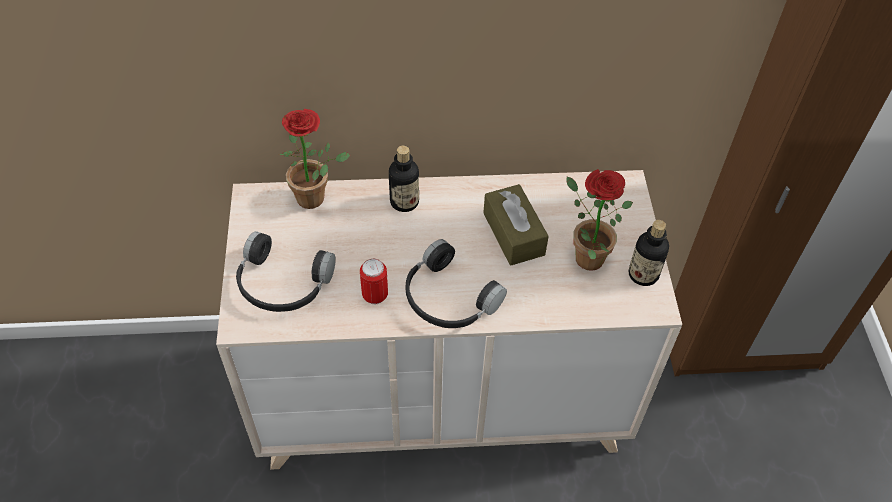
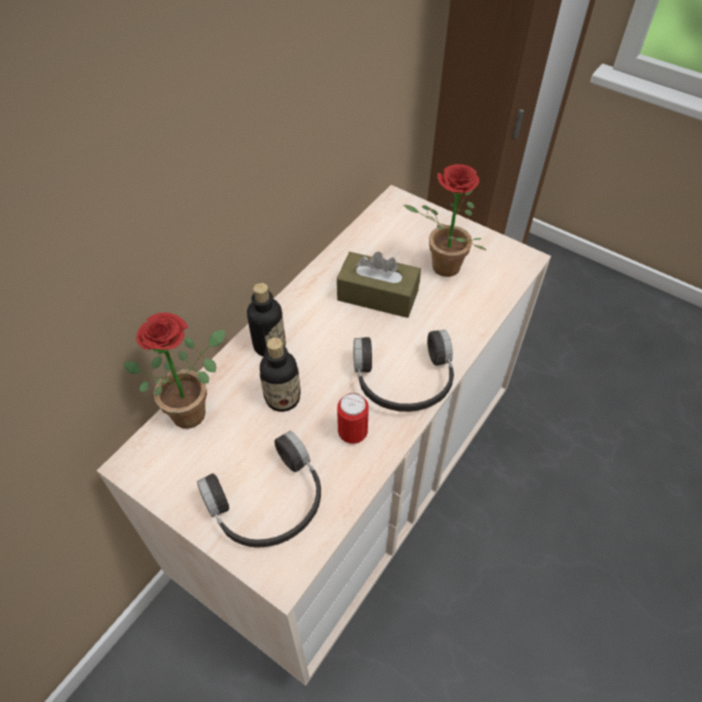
camera: 50 degrees left, 0 degrees up
bottle [629,220,669,286] -> bottle moved to [259,337,301,412]

